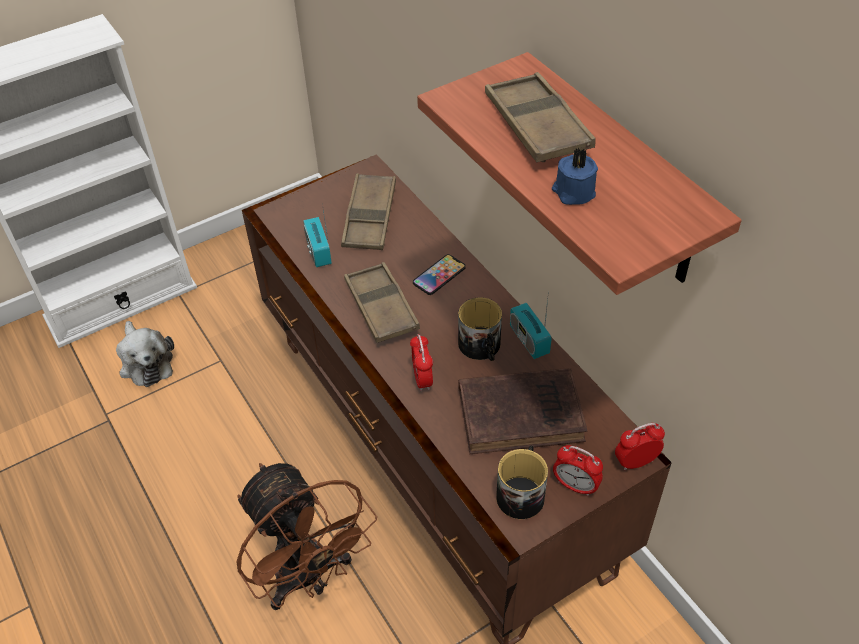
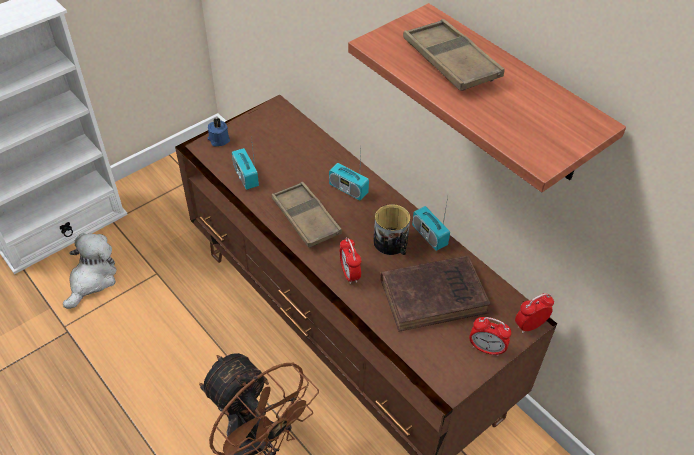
camera: 10 degrees left, 0 degrees up
plush toy [116,321,174,387] -> plush toy turned 120 degrees counterclockwise [63,233,117,309]
brown tray [341,173,396,250] -> none
phone [413,254,466,295] -> radio [329,151,369,200]
mug [496,446,548,519] -> none
blue candle [552,147,598,205] -> blue candle moved to [208,118,230,146]

